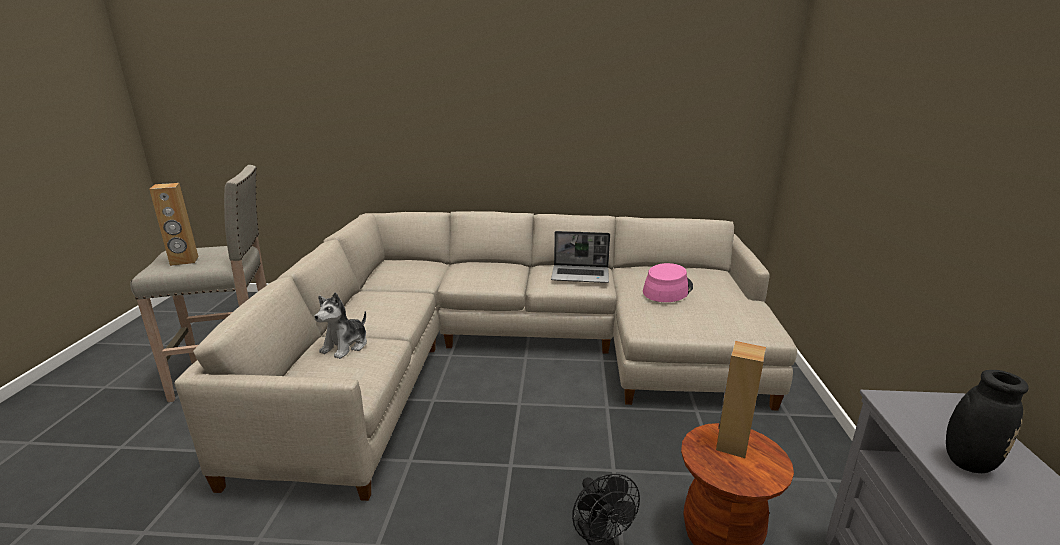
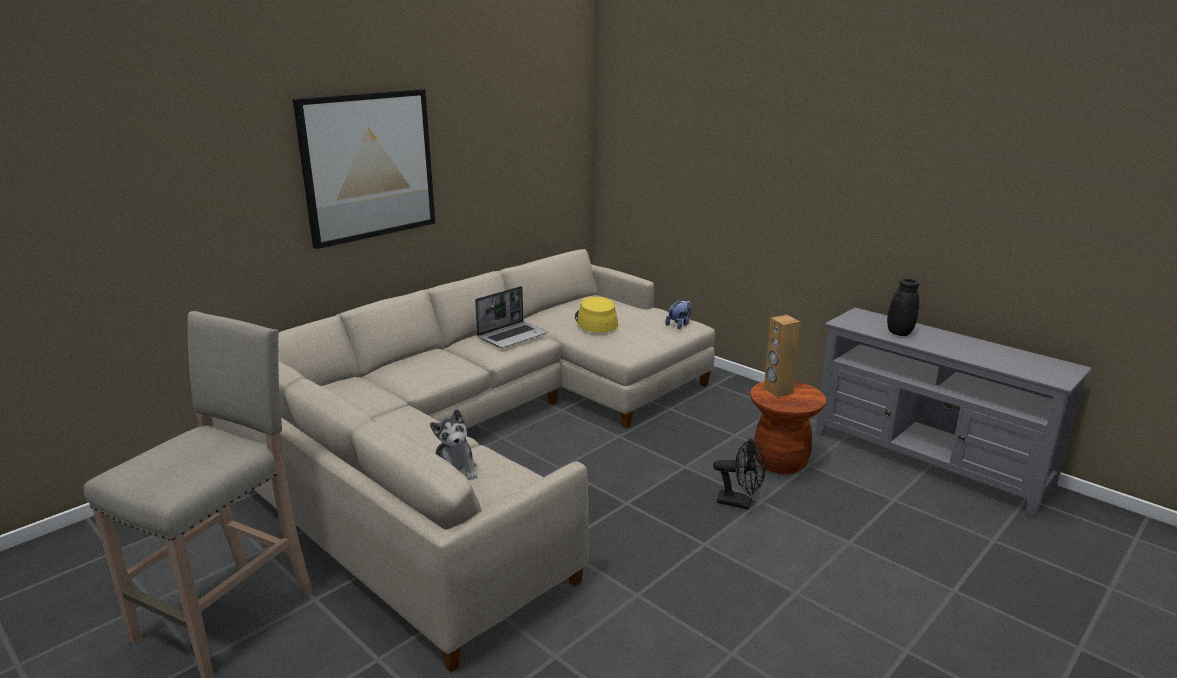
camera: 50 degrees left, 0 degrees up
brown speaker [149,183,198,266] -> none
pink hat [643,263,693,302] -> yellow hat [575,297,618,333]
none -> picture [293,89,435,249]
none -> plush toy [665,299,691,329]

